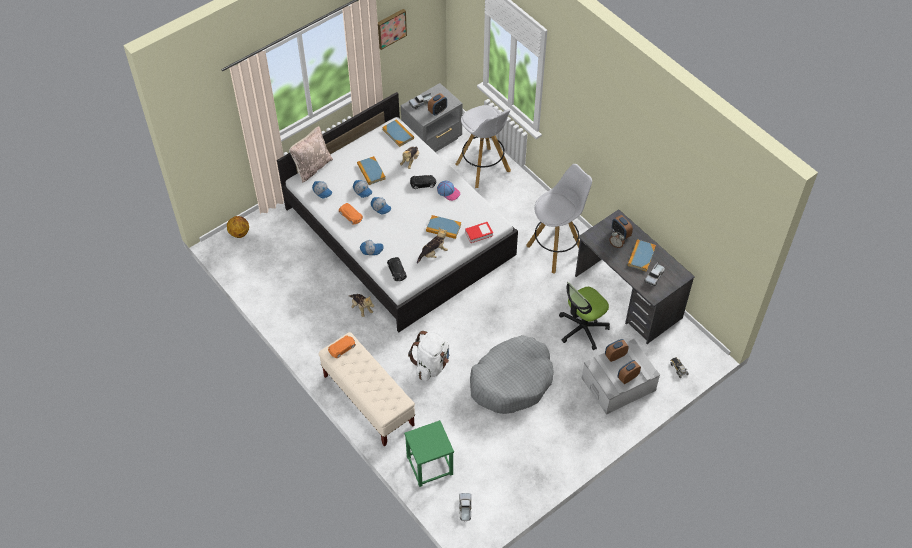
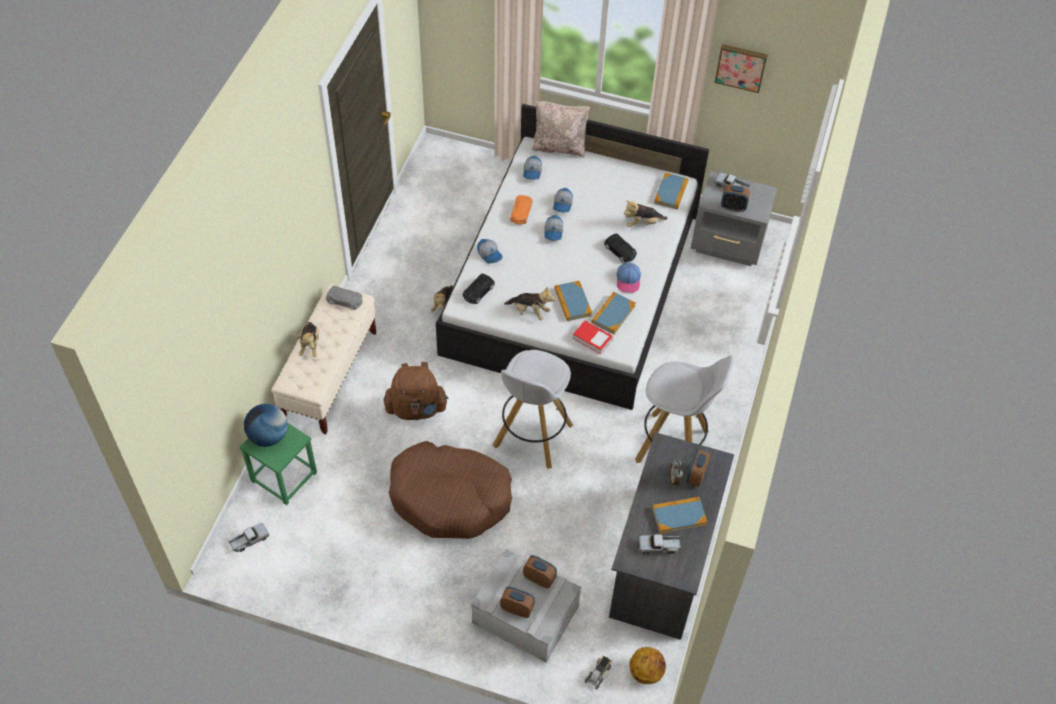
camera: 55 degrees right, 0 degrees up
basketball [227,216,249,238] -> basketball moved to [629,647,666,684]
orange toy car [328,335,356,358] -> grey toy car [326,286,363,310]
book [357,156,386,185] -> book moved to [592,292,636,334]
white backpack [408,331,449,381] -> brown backpack [384,362,448,420]
white stool [455,105,511,188] -> white stool moved to [493,350,574,469]
grey dog bed [470,335,554,414] -> brown dog bed [389,441,512,539]
office chair [559,282,610,350] -> none
none -> globe [244,404,288,447]
none -> plush toy [296,322,319,357]

